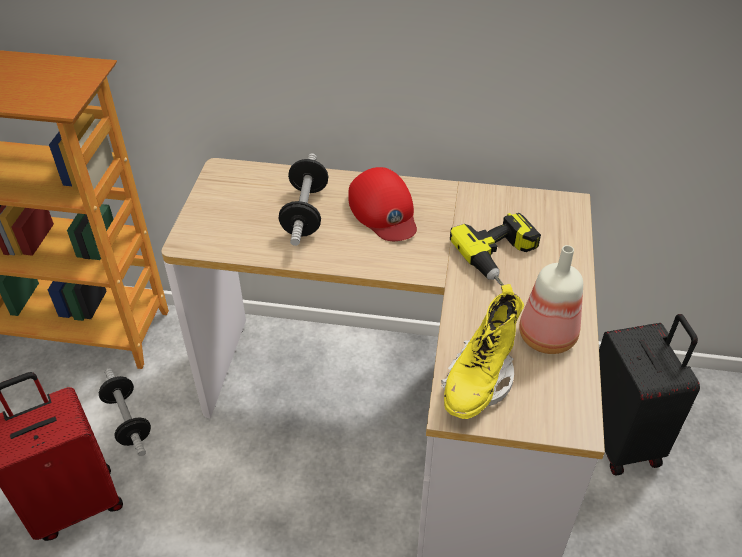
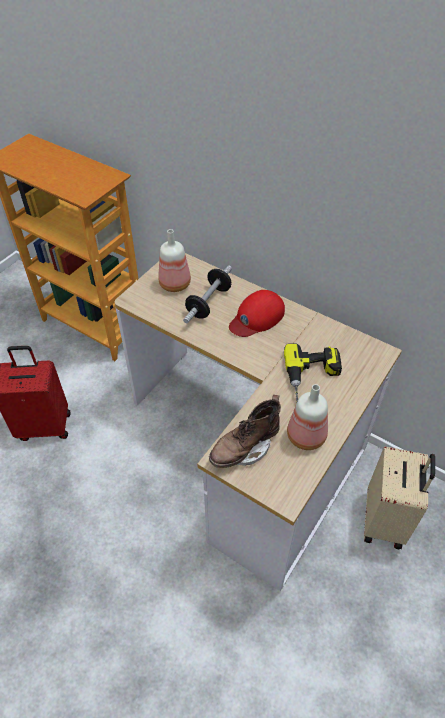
camera: 25 degrees right, 5 degrees up
dumbbell [99,368,151,456] -> none
red cap [348,167,417,241] -> red cap turned 45 degrees clockwise [229,290,285,337]
yellow boot [441,284,524,419] -> brown boot [209,395,281,468]
black suitcase [599,314,700,475] -> beige suitcase [364,446,435,550]
none -> bottle [158,229,191,292]

